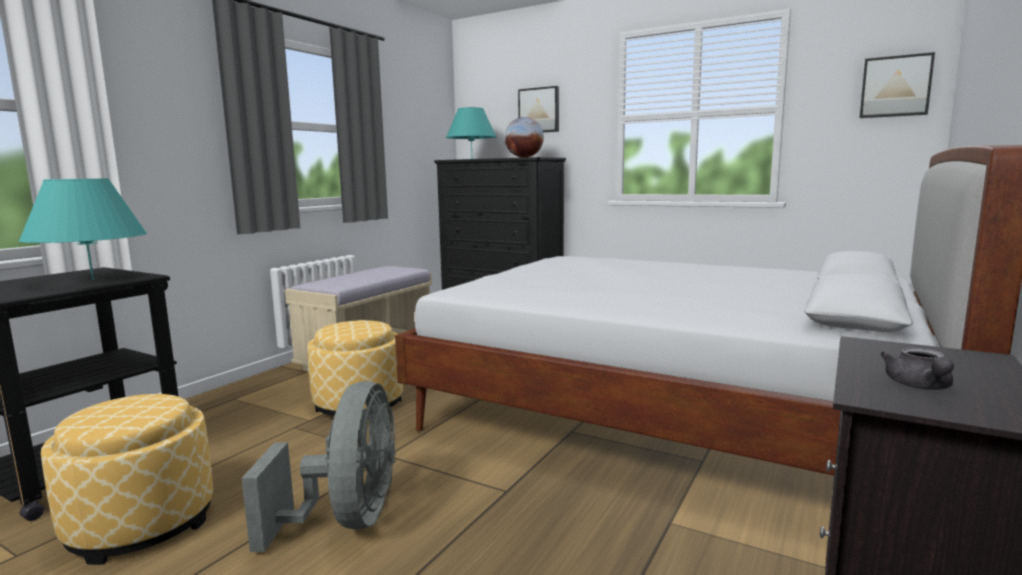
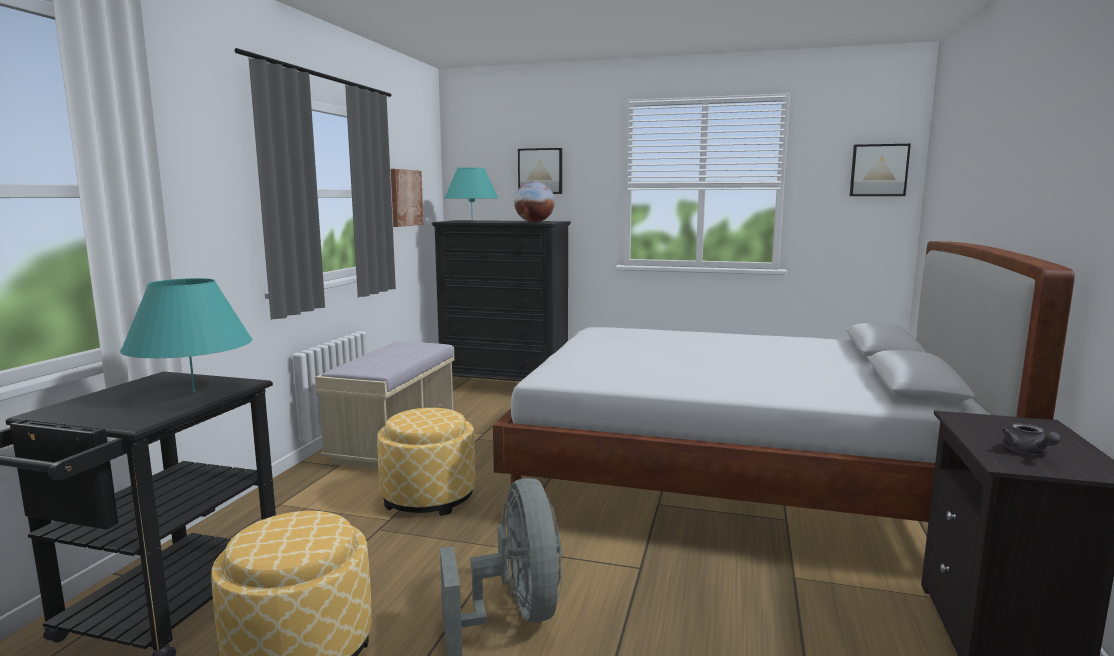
camera: 15 degrees left, 0 degrees up
none -> picture [391,169,424,227]

